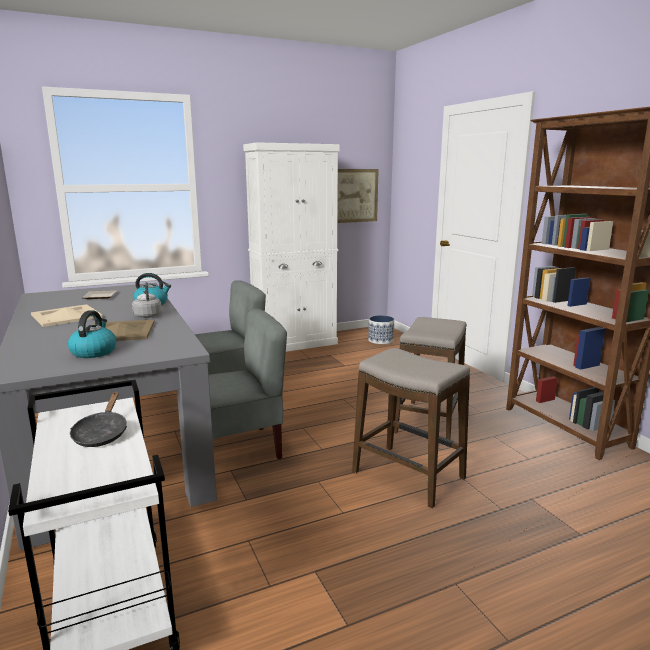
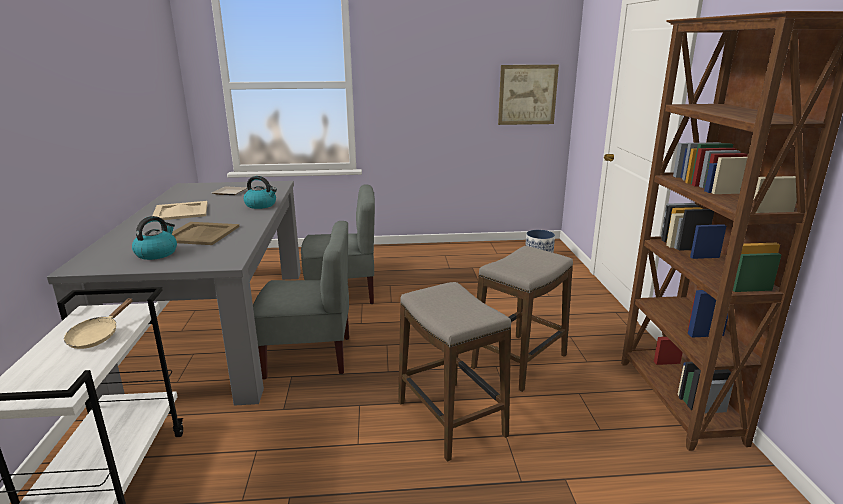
camera: 20 degrees right, 5 degrees up
black frying pan [70,392,127,447] -> beige frying pan [64,298,133,349]
grey kettle [132,282,162,318] -> none
white cabinet [243,142,340,352] -> none

